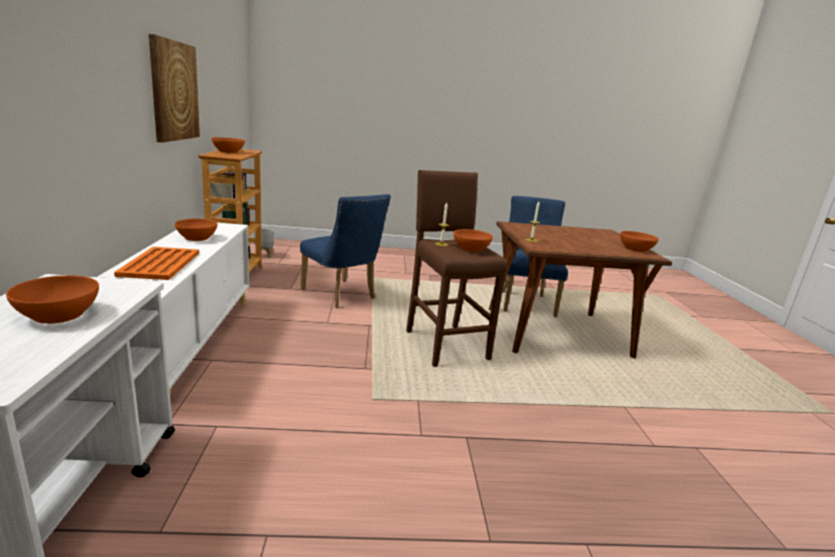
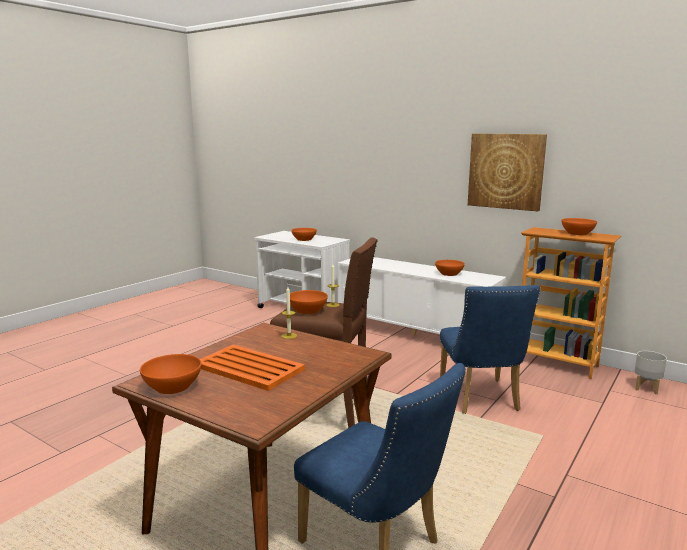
camera: 130 degrees right, 5 degrees down
orange tray [114,247,199,280] -> orange tray moved to [200,345,305,391]
blue chair [300,194,391,308] -> blue chair turned 90 degrees counterclockwise [440,285,540,414]

